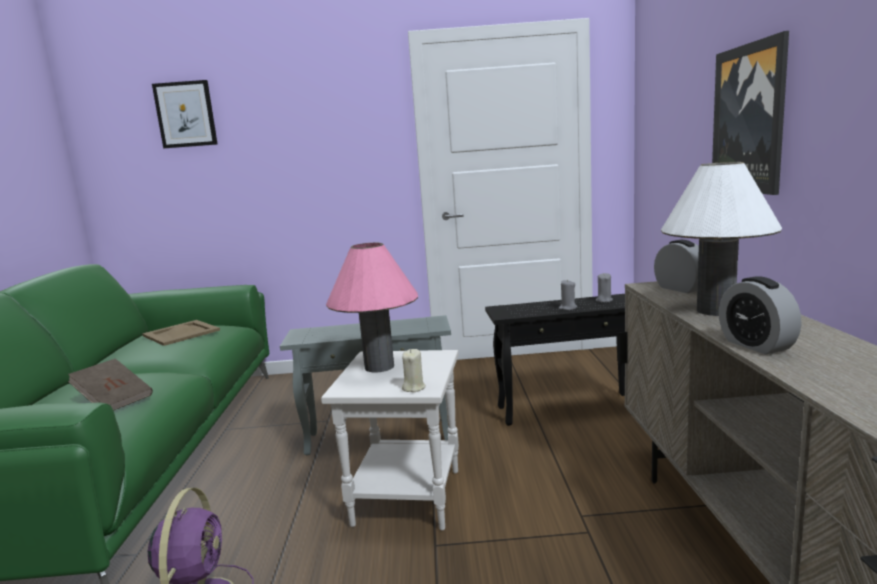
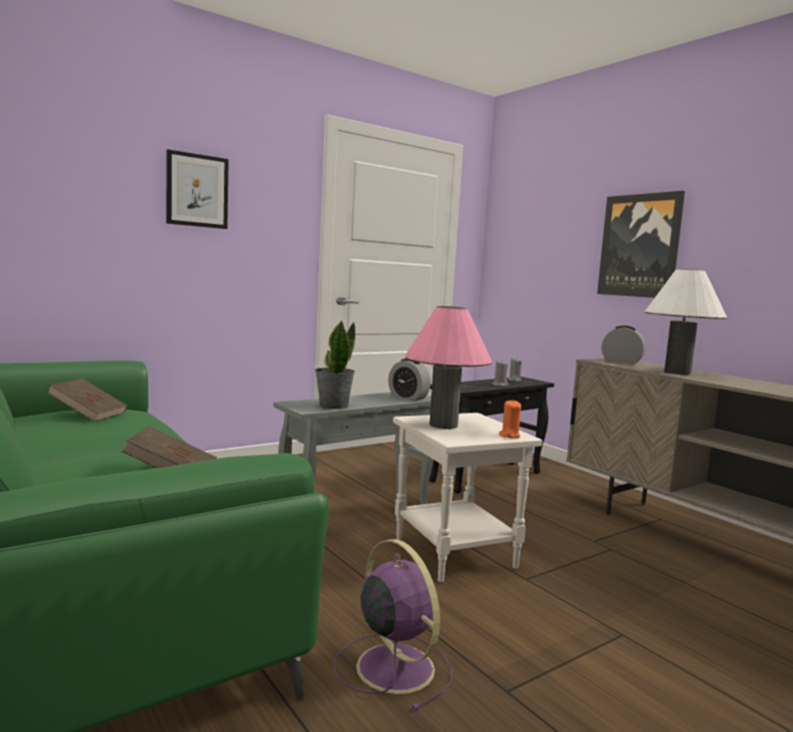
camera: 35 degrees left, 5 degrees down
beige tray [142,320,220,346] -> brown book [47,378,127,422]
picture [152,80,218,148] -> picture moved to [166,149,229,229]
beige candle [402,349,426,392] -> orange candle [499,400,521,438]
alarm clock [719,276,802,355] -> alarm clock moved to [388,359,431,401]
none -> potted plant [315,320,355,409]

